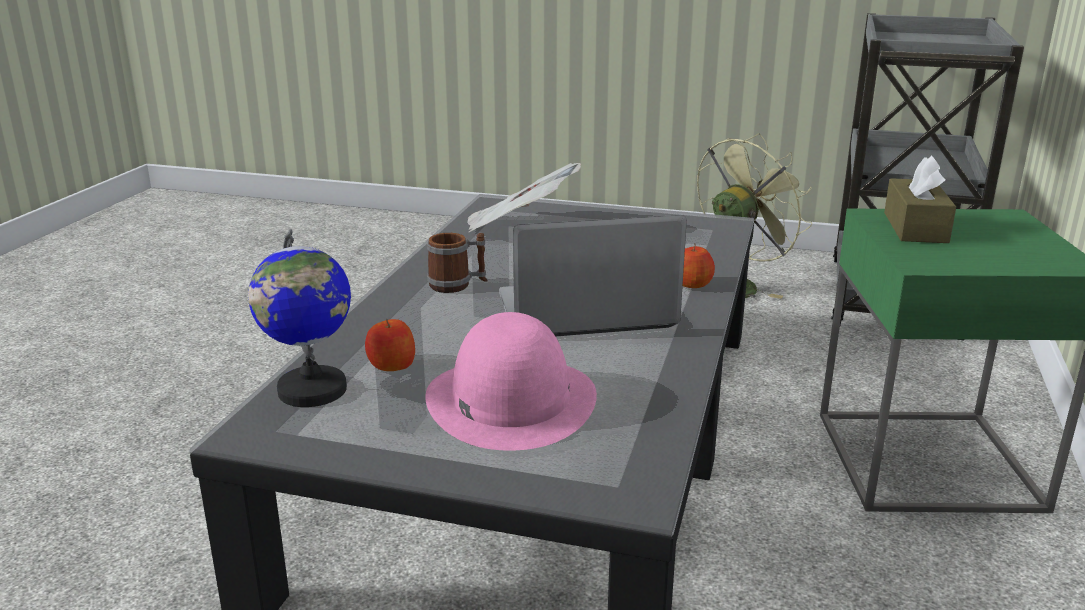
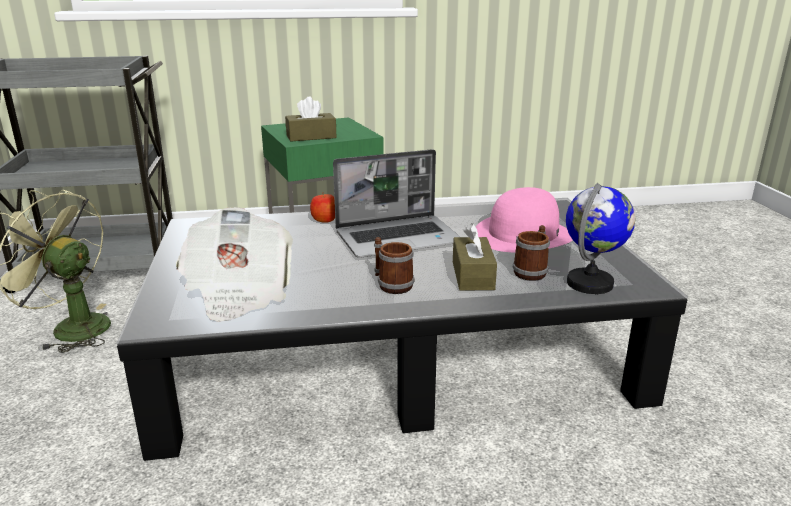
camera: 115 degrees left, 0 degrees up
apple [365,319,415,371] -> mug [513,225,550,281]
laptop [499,215,687,336] -> laptop turned 75 degrees counterclockwise [333,149,460,258]
none -> brown tissue box [453,223,497,291]

